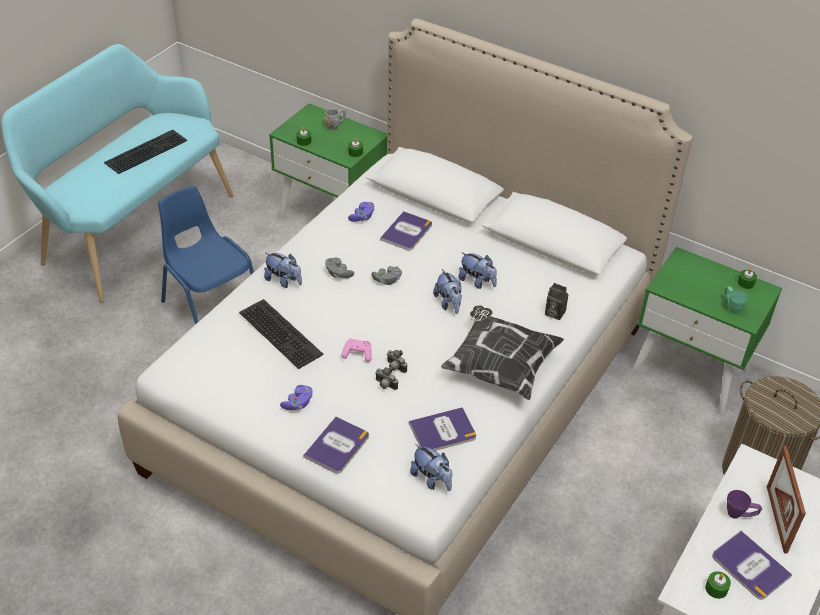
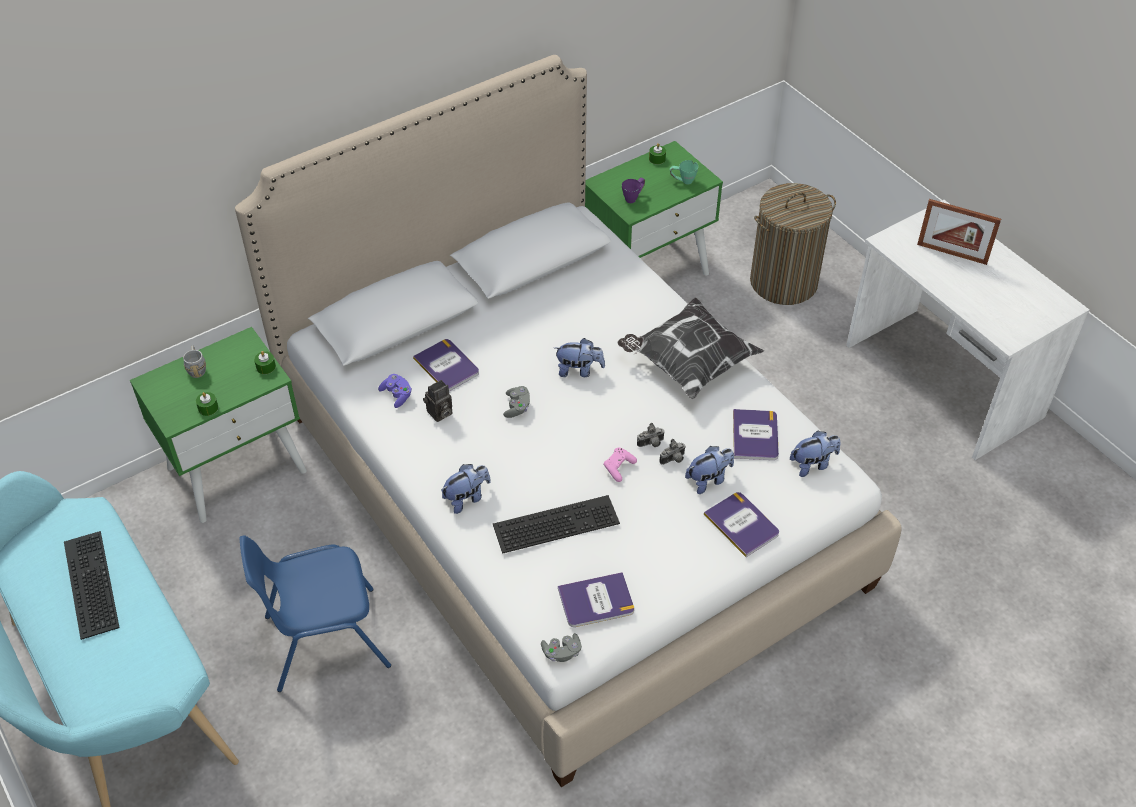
camera: 65 degrees left, 5 degrees up
purple game controller [280,385,313,410] -> none
grey game controller [325,258,354,278] -> grey game controller moved to [541,633,582,662]
plush toy [458,252,497,289] -> plush toy moved to [685,446,734,494]
camera [545,283,568,320] -> camera moved to [423,380,452,422]
green candle [705,571,731,599] -> none
book [712,531,792,600] -> book moved to [558,572,634,627]
purple mug [727,490,762,519] -> purple mug moved to [622,178,645,203]

